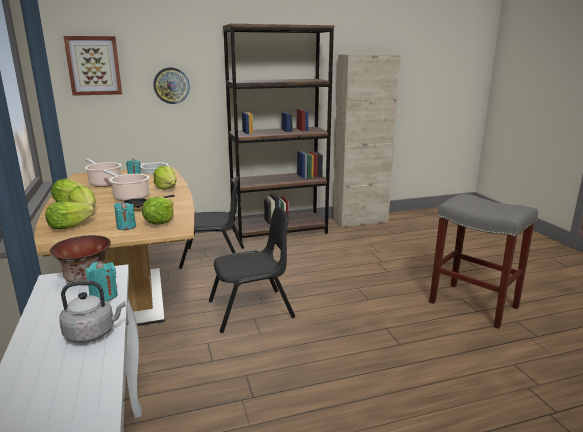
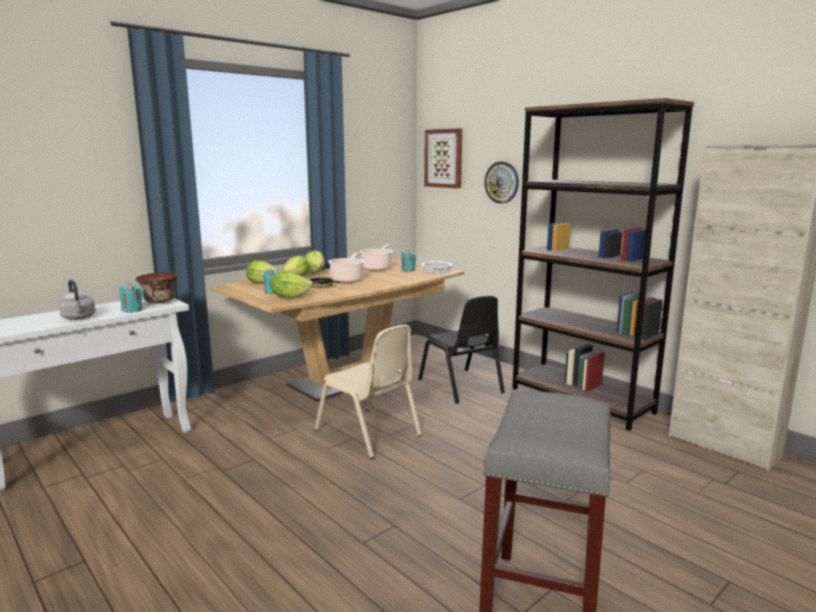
camera: 65 degrees right, 5 degrees down
lettuce [154,166,176,190] -> none
black chair [209,206,295,333] -> beige chair [315,324,422,459]

